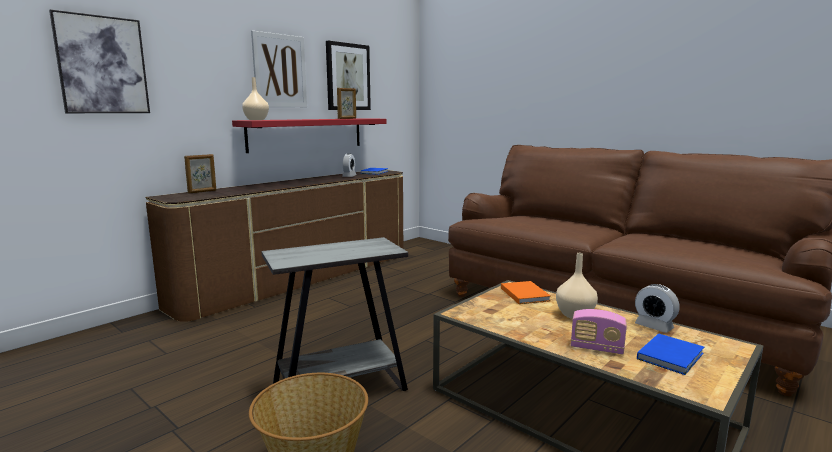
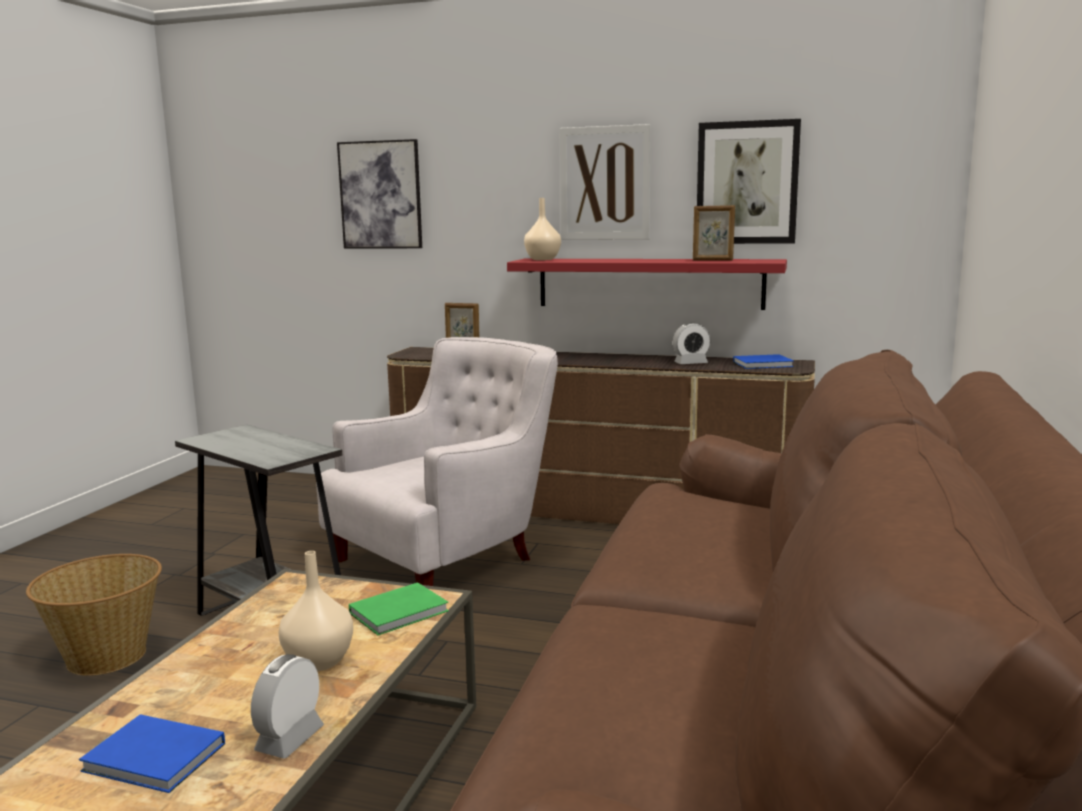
camera: 65 degrees right, 0 degrees up
orange book [501,281,551,304] -> green book [349,582,449,635]
radio [571,309,627,354] -> none
none -> white armchair [316,337,558,586]

